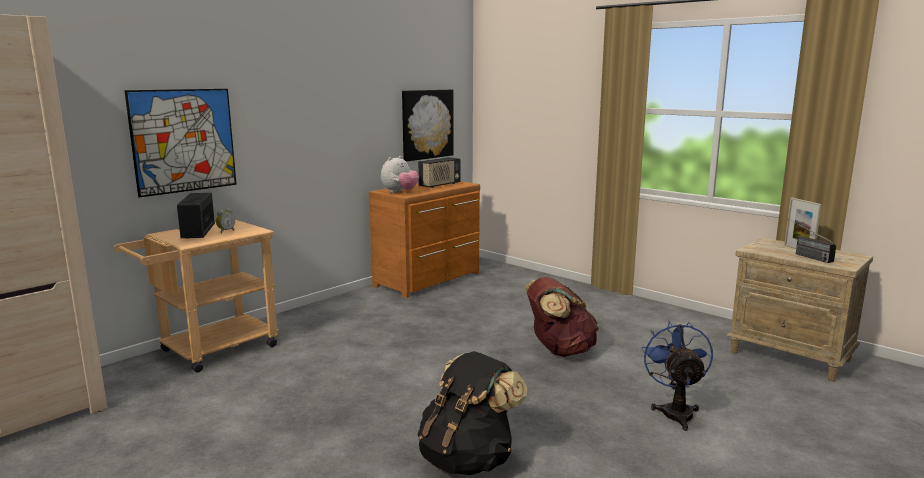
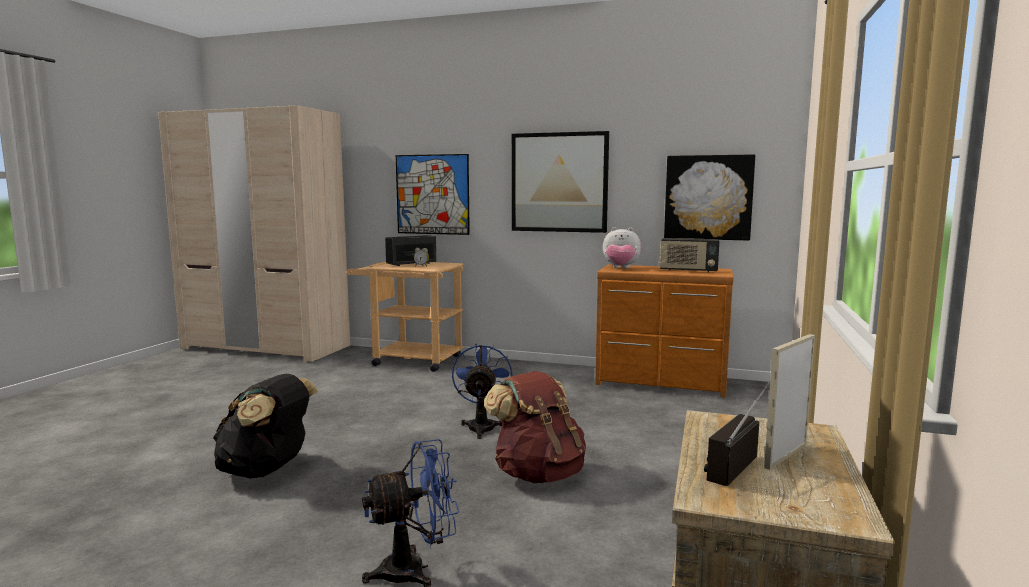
camera: 65 degrees right, 5 degrees down
none -> blue fan [452,344,513,439]
none -> picture [512,131,609,233]

